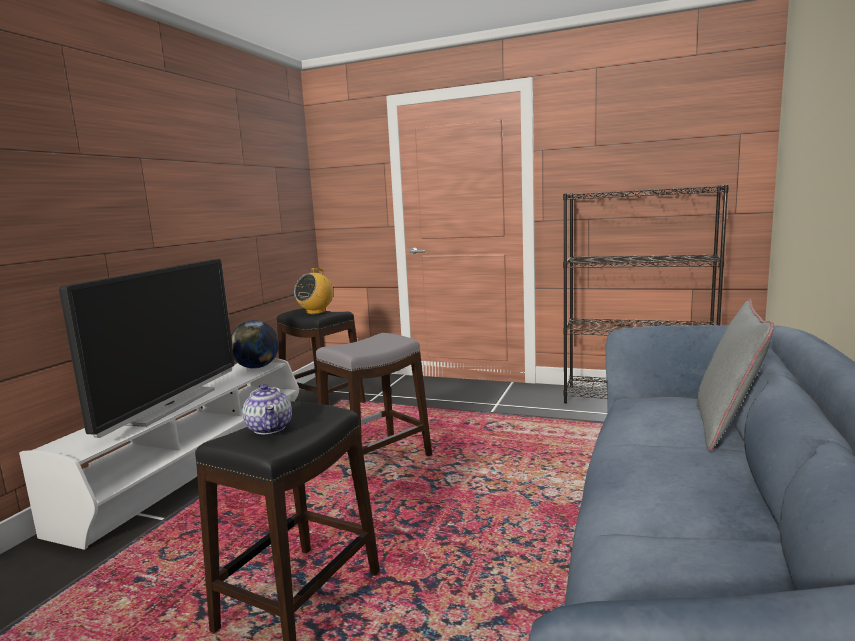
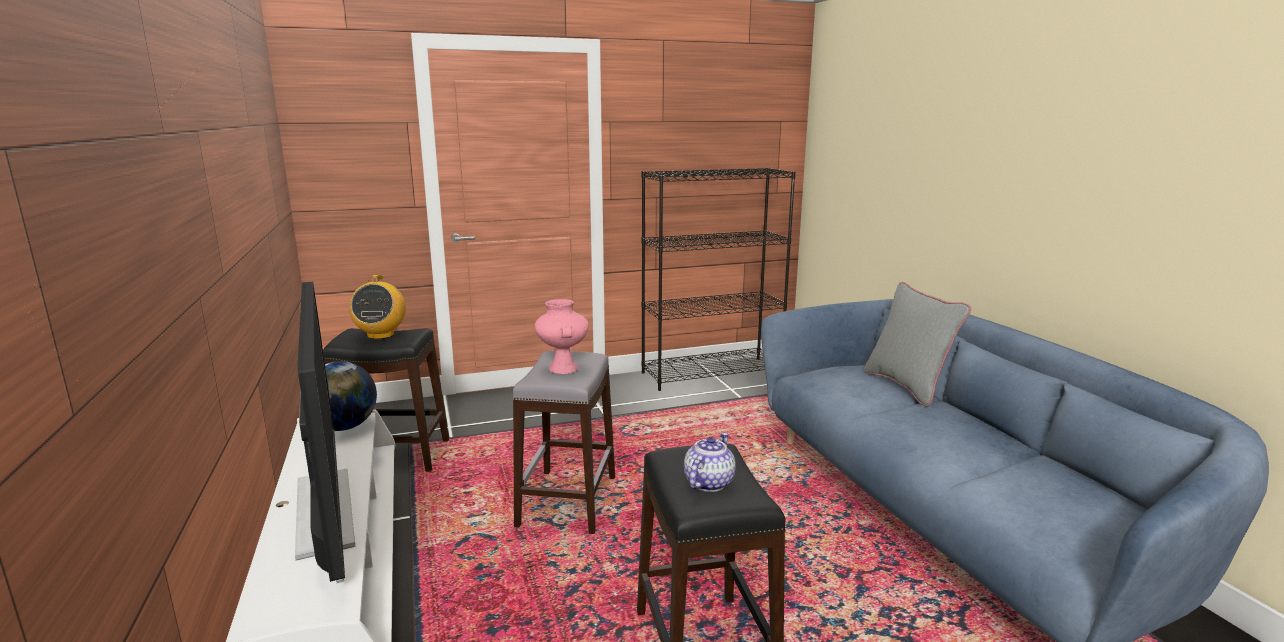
camera: 40 degrees left, 5 degrees up
teapot [242,384,292,434] -> teapot turned 90 degrees counterclockwise [684,433,736,492]
none -> pink vase [535,299,589,374]

